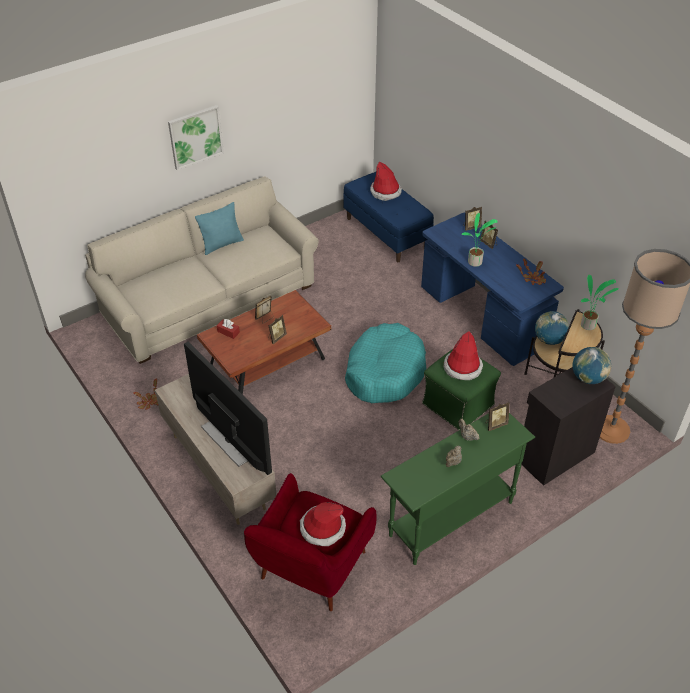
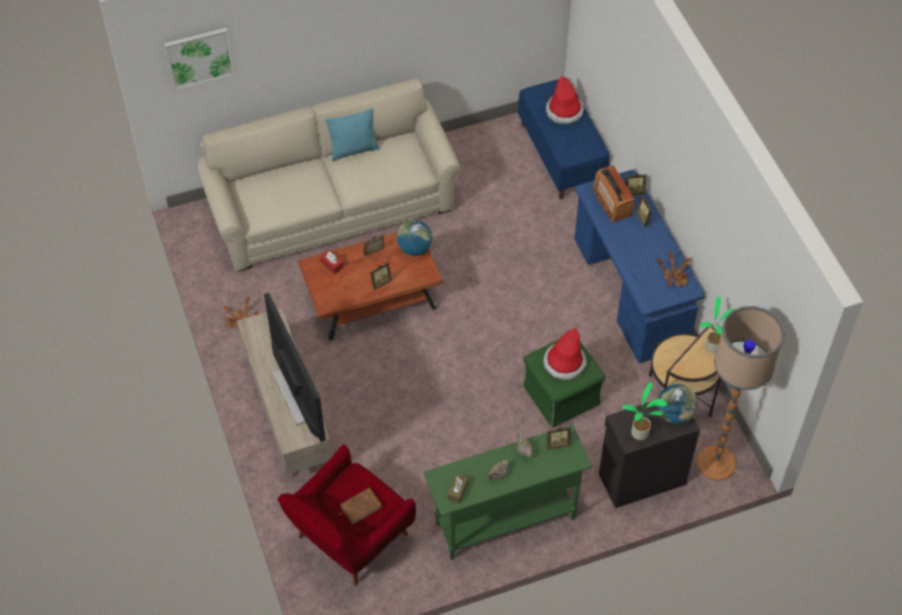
camera: 15 degrees right, 10 degrees up
picture [168,105,224,170] -> picture moved to [164,28,235,90]
hat [300,502,346,546] -> brown book [338,487,382,524]
turquoise dog bed [345,323,426,403] -> none
potted plant [461,213,497,267] -> potted plant moved to [622,382,667,440]
globe [535,311,569,345] -> globe moved to [397,220,433,256]
none -> brown tissue box [448,474,469,503]
none -> radio [593,165,635,222]

